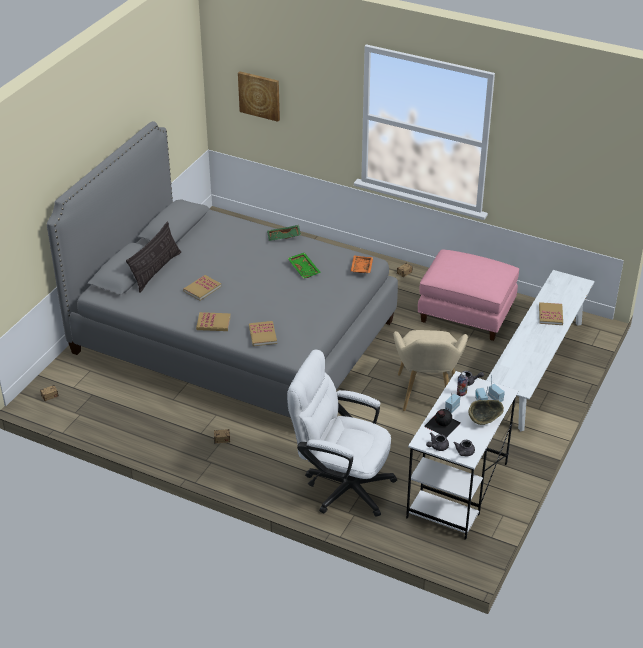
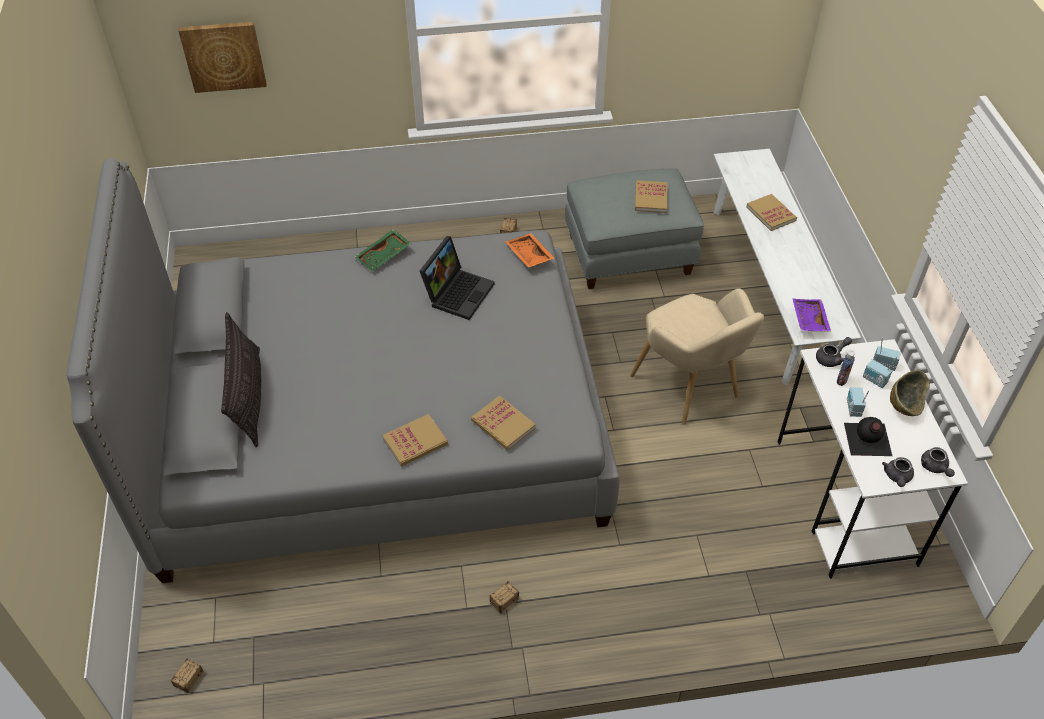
camera: 35 degrees left, 10 degrees up
book [183,275,221,300] -> book moved to [635,180,667,213]
white office chair [287,350,397,517] -> none
green tray [288,252,321,279] -> laptop [420,236,495,320]
pink ottoman [418,249,519,341] -> grey ottoman [565,169,704,289]
none -> purple tray [793,299,831,331]

